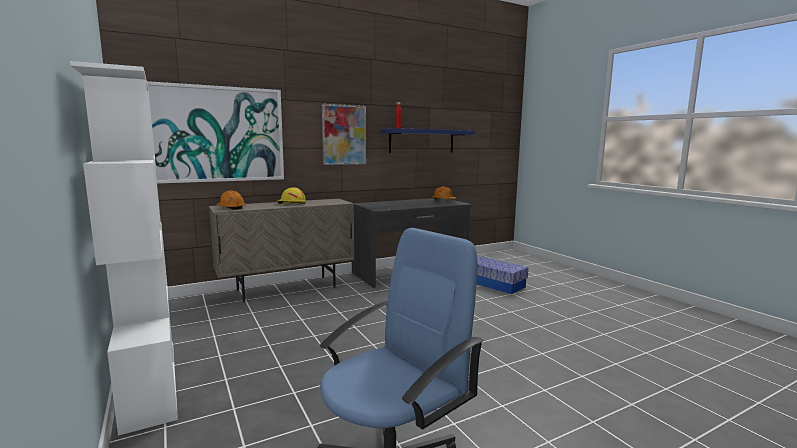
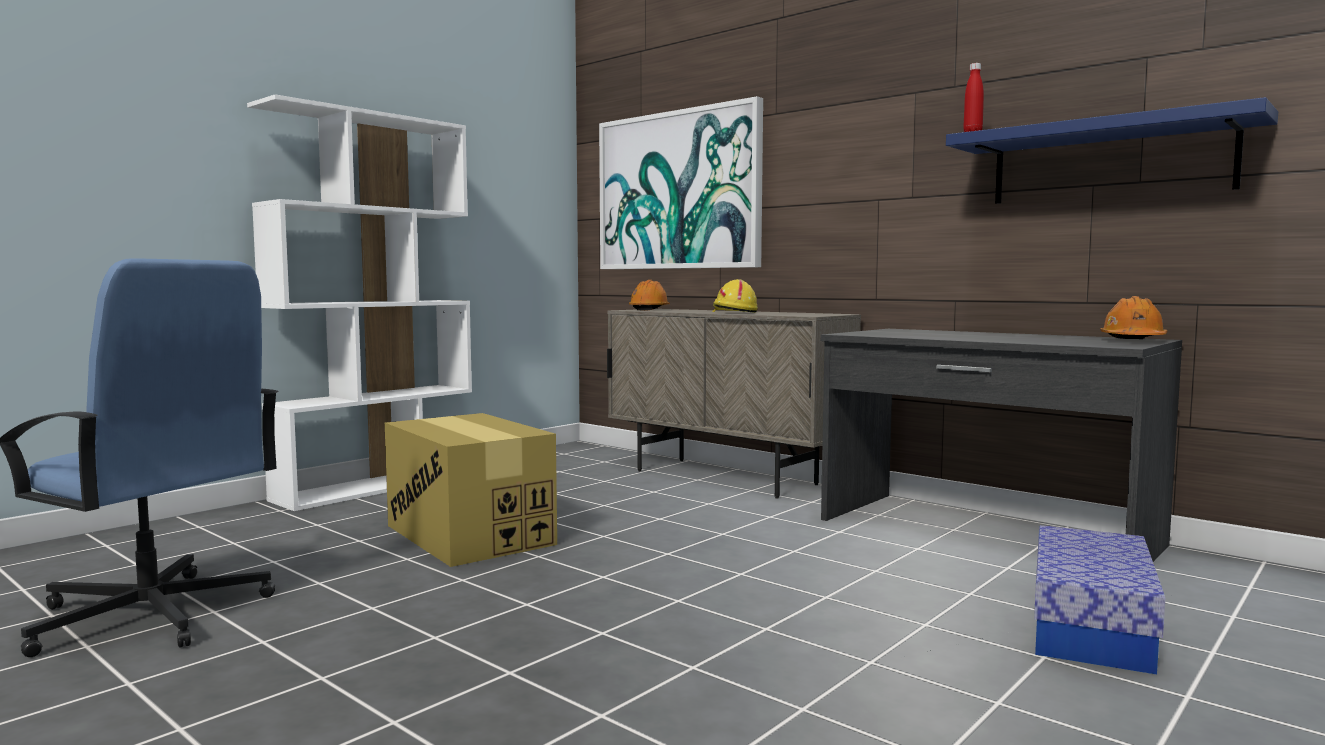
camera: 70 degrees right, 5 degrees down
picture [322,104,366,165] -> none
none -> cardboard box [385,413,557,567]

